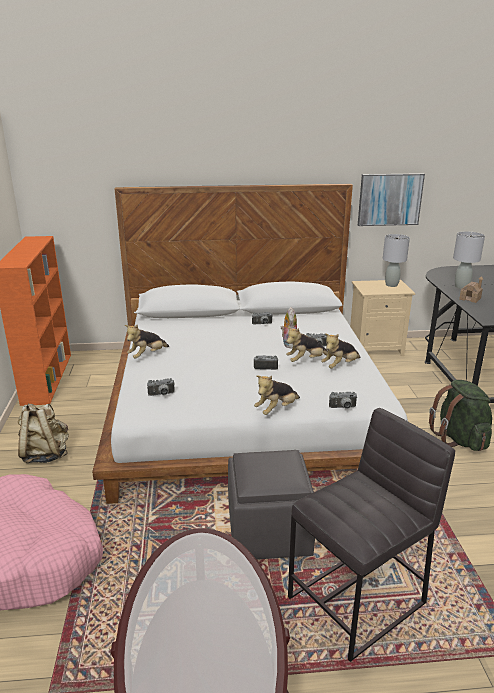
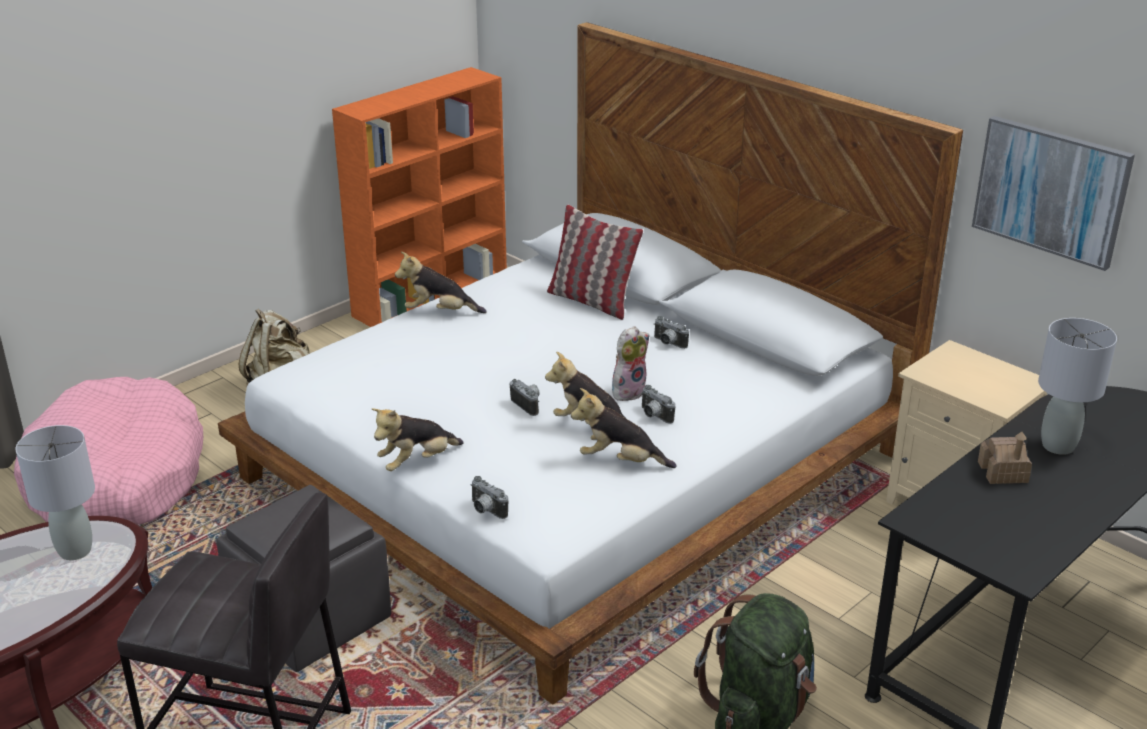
camera: 50 degrees right, 5 degrees up
camera [147,378,175,396] -> none
plush toy [254,375,300,415] -> plush toy turned 45 degrees counterclockwise [372,408,464,471]
grey table lamp [383,234,410,287] -> grey table lamp moved to [16,425,95,560]
none -> pillow [547,205,643,320]

